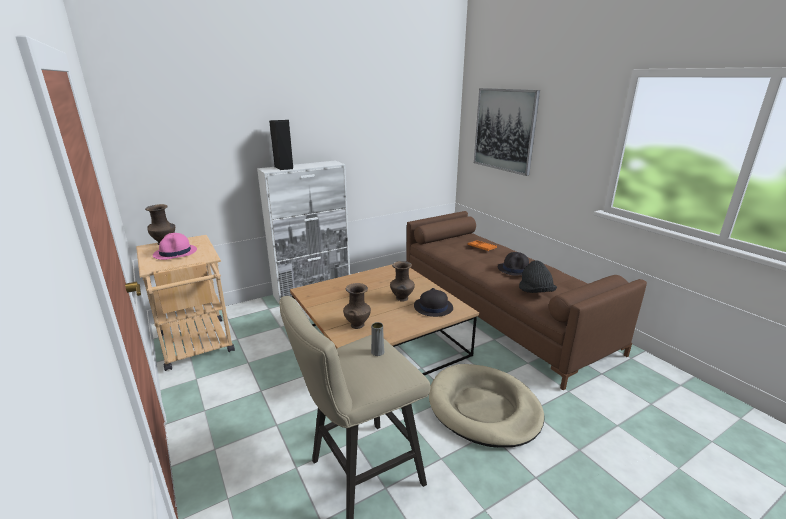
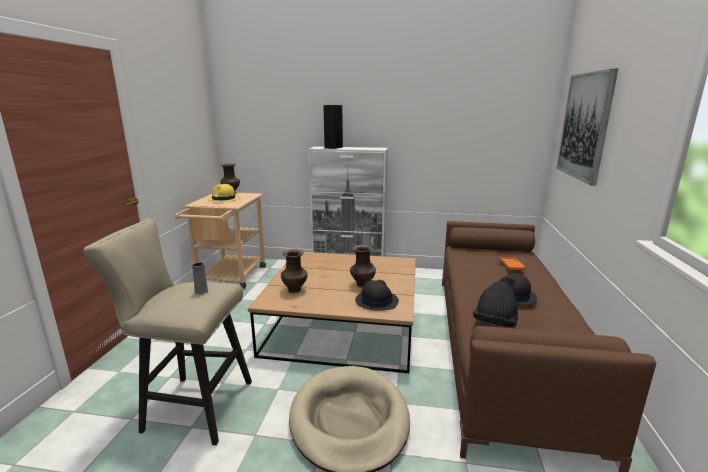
camera: 40 degrees right, 5 degrees down
pink hat [153,233,197,260] -> yellow hat [208,184,240,202]

